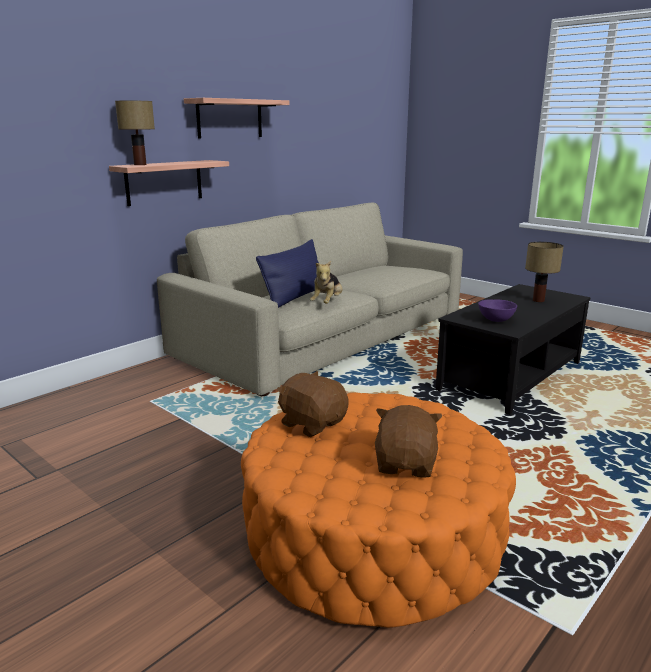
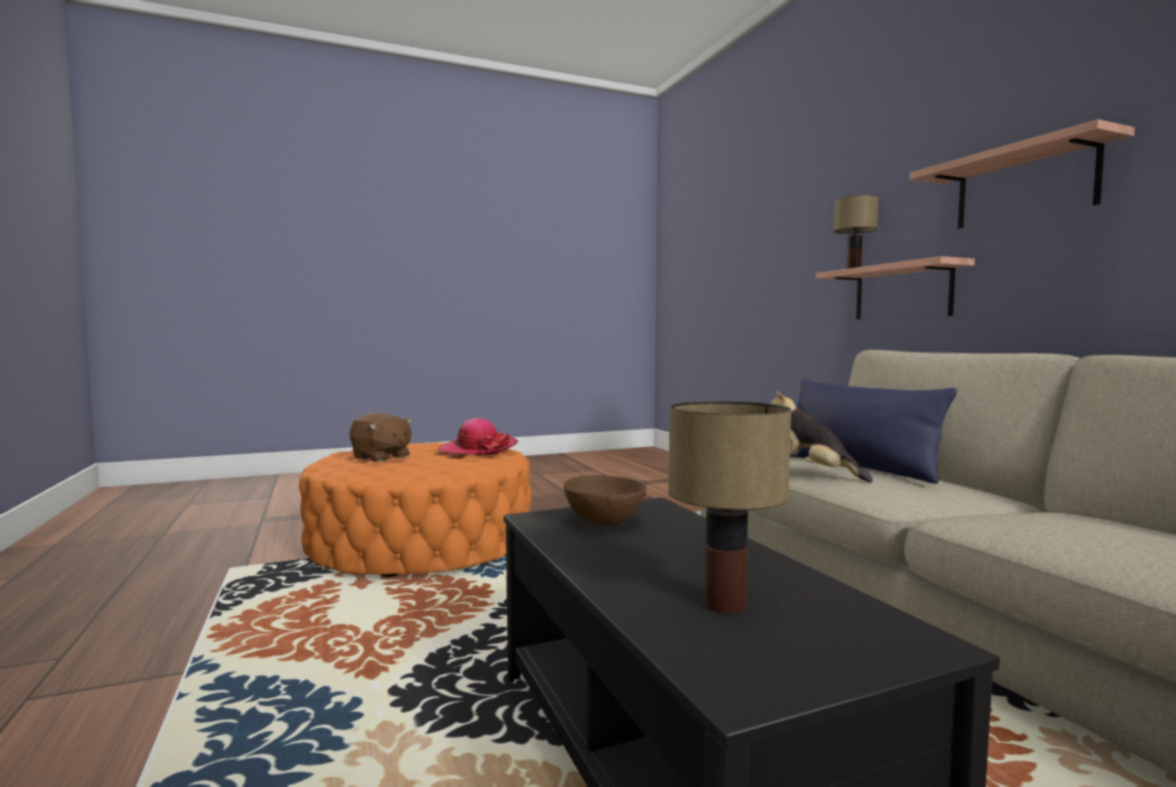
camera: 115 degrees right, 15 degrees down
brown plush toy [277,371,349,437] -> hat [438,418,519,456]
purple bowl [478,299,517,322] -> brown bowl [563,475,647,525]

